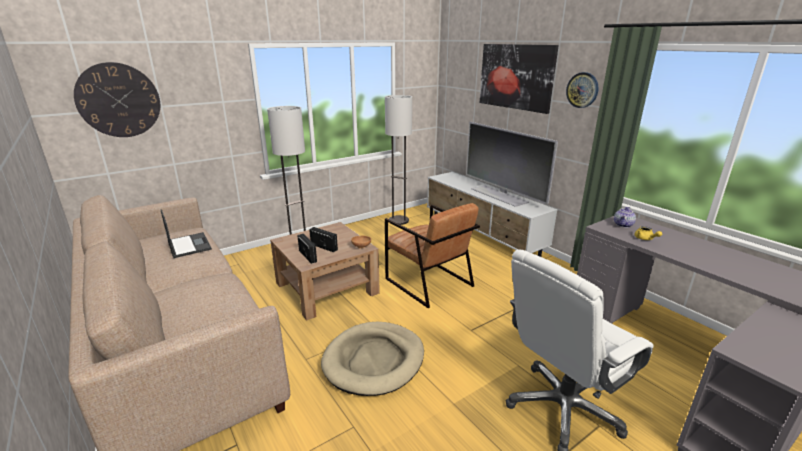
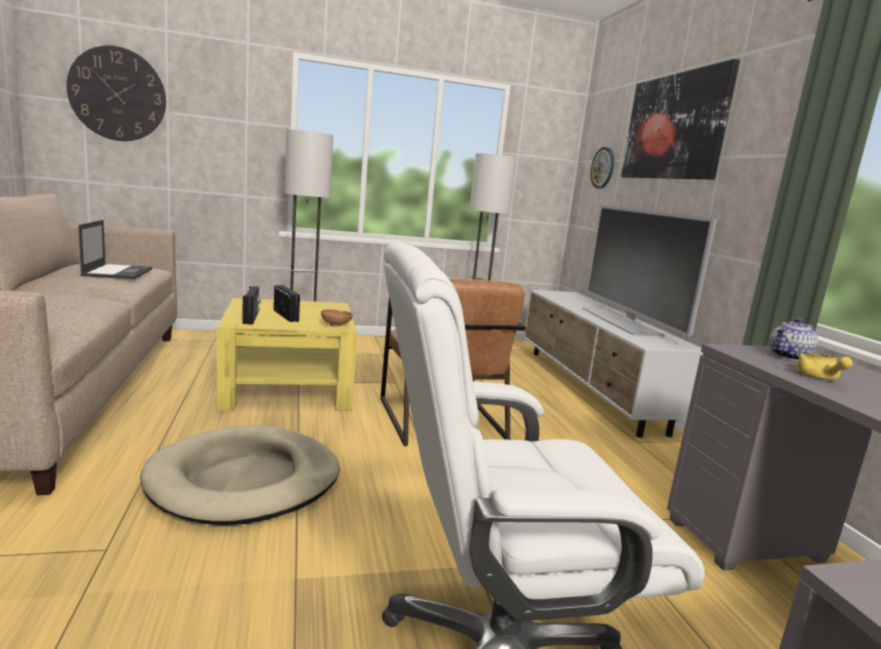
camera: 20 degrees right, 10 degrees down
brown coffee table [270,222,380,321] -> yellow coffee table [216,298,357,411]
wall clock [566,72,599,108] -> wall clock moved to [590,147,614,189]

